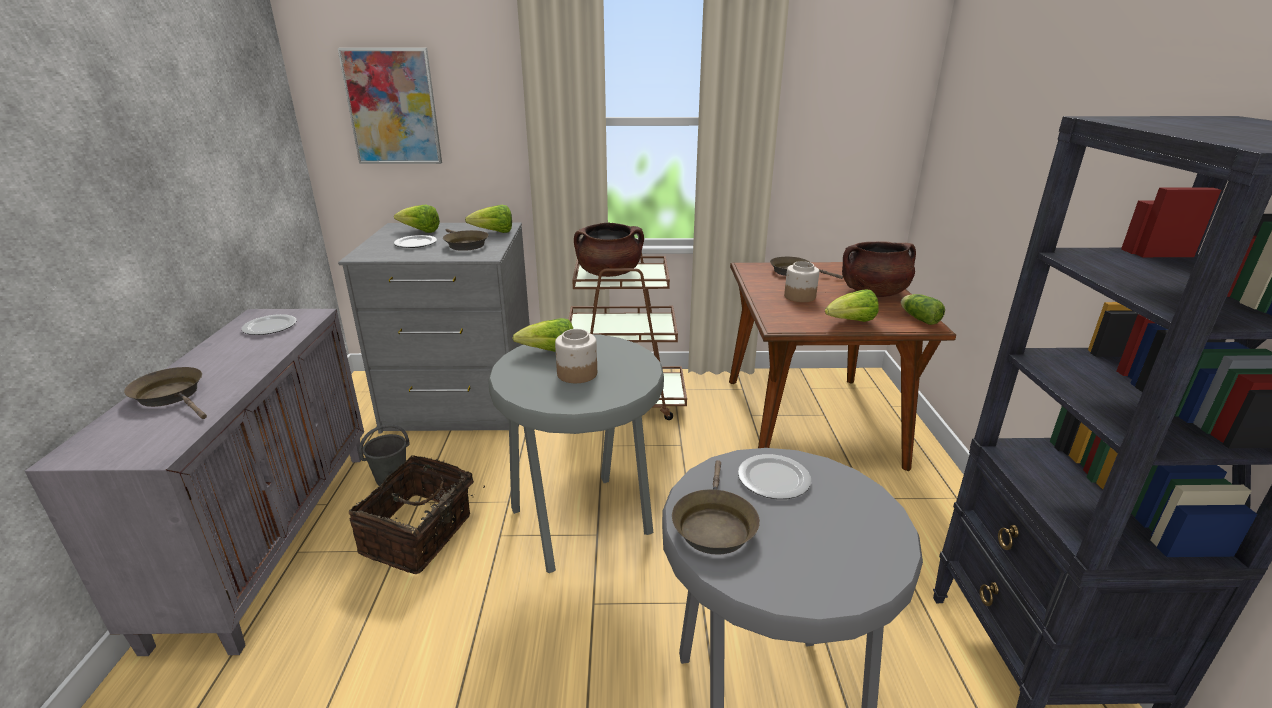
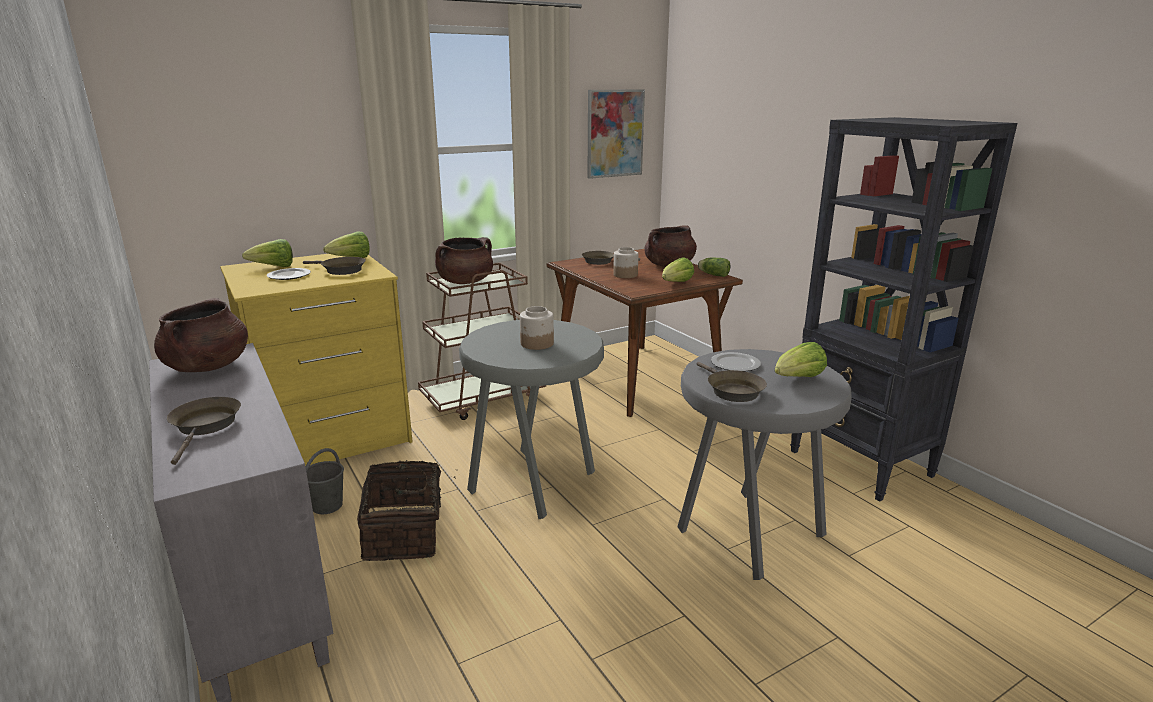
camera: 30 degrees left, 5 degrees down
brown frying pan [124,367,207,419] -> brown frying pan turned 75 degrees clockwise [167,397,241,465]
plate [241,314,297,335] -> brown cooking pot [154,298,248,372]
picture [338,48,442,164] -> picture moved to [588,89,645,179]
grey dresser [338,223,530,433] -> yellow dresser [220,254,413,467]
lettuce [512,318,573,352] -> lettuce moved to [775,342,827,377]

